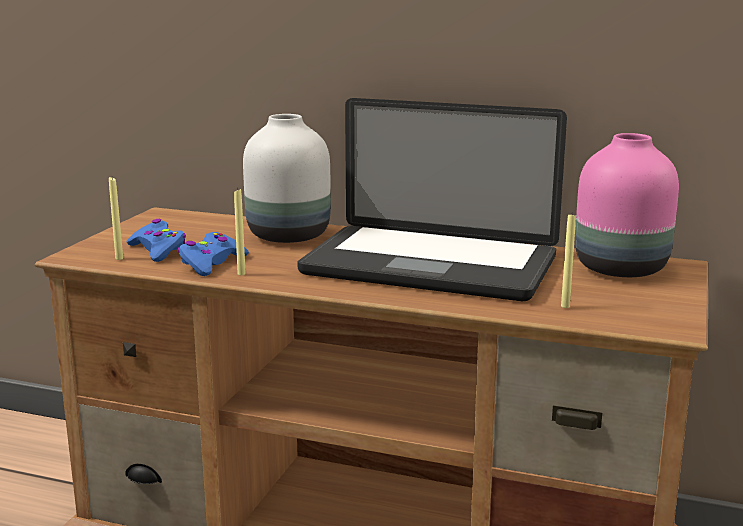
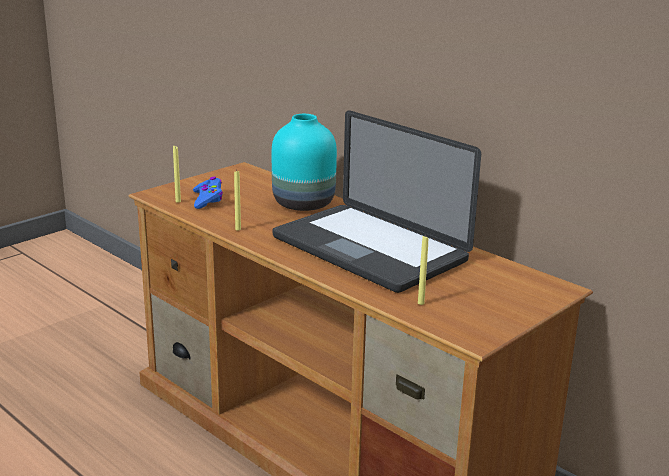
camera: 25 degrees right, 5 degrees up
blue game controller [177,232,249,276] -> none
white vase [243,114,331,243] -> turquoise vase [272,114,337,211]
pink vase [575,133,679,277] -> none

